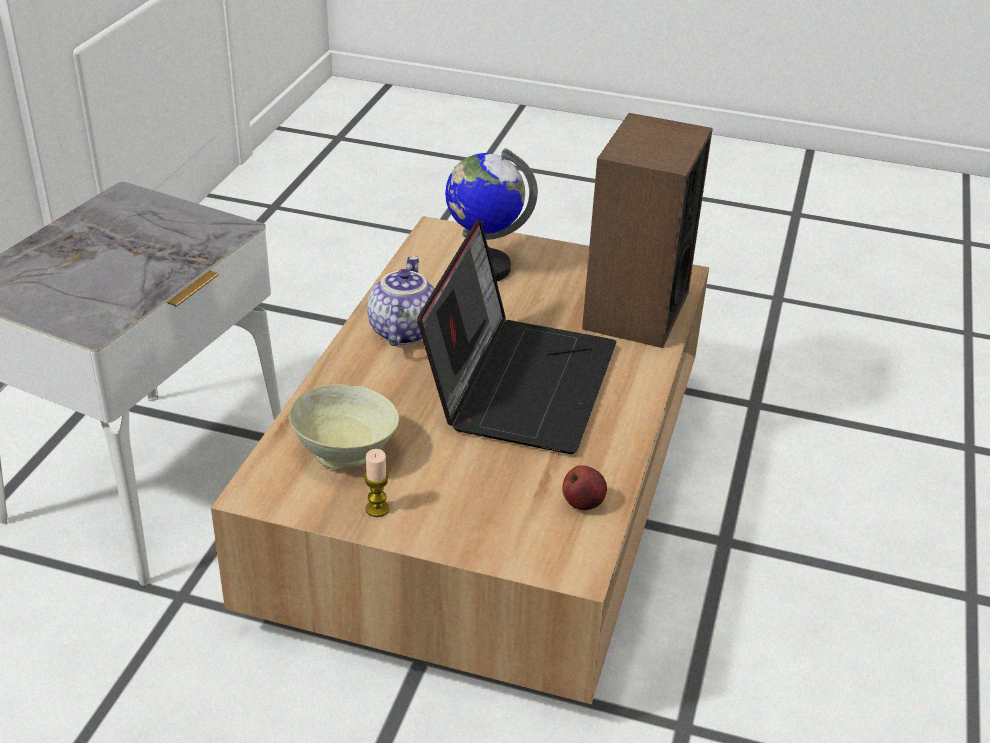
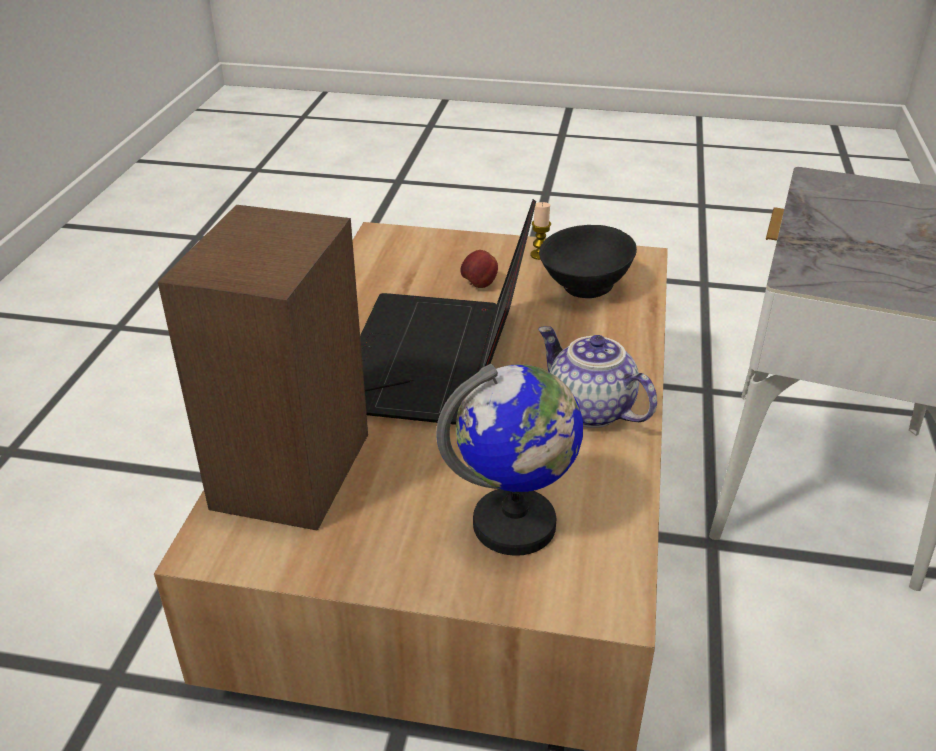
camera: 175 degrees right, 0 degrees up
beige bowl [289,384,399,470] -> black bowl [539,225,637,298]
teapot [367,256,435,346] -> teapot turned 135 degrees clockwise [538,326,657,428]
apple [562,465,607,510] -> apple moved to [460,250,498,288]

